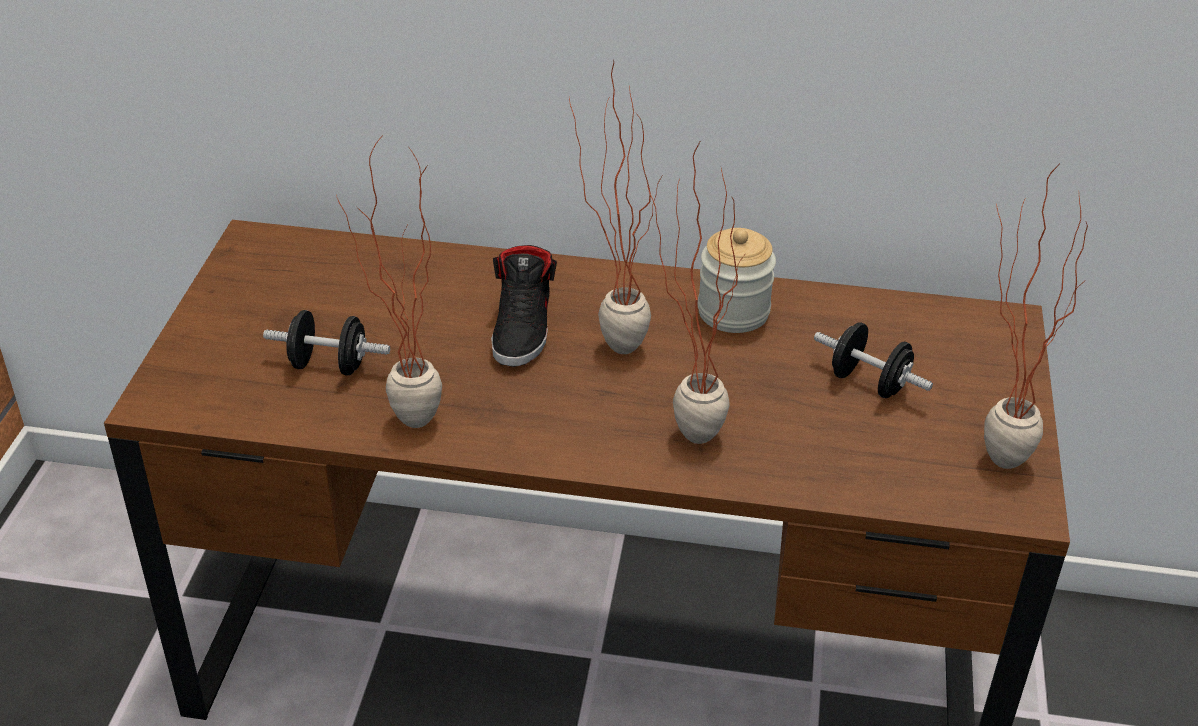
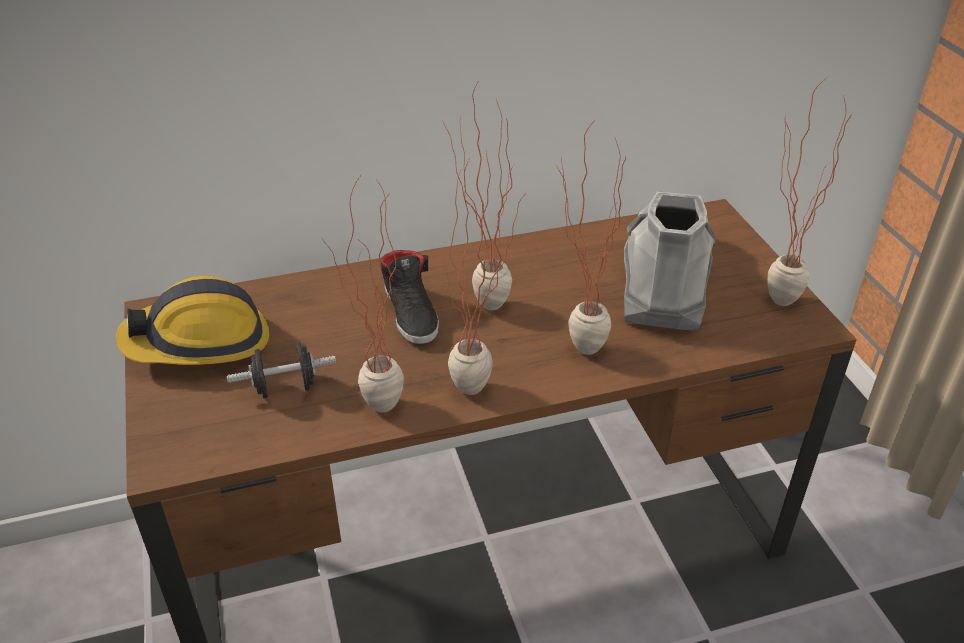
camera: 25 degrees left, 0 degrees up
jar [698,228,776,333] -> none
black dumbbell [814,322,933,398] -> grey boot [624,191,716,331]
none -> hard hat [116,276,269,365]
none -> potted plant [441,150,527,395]

